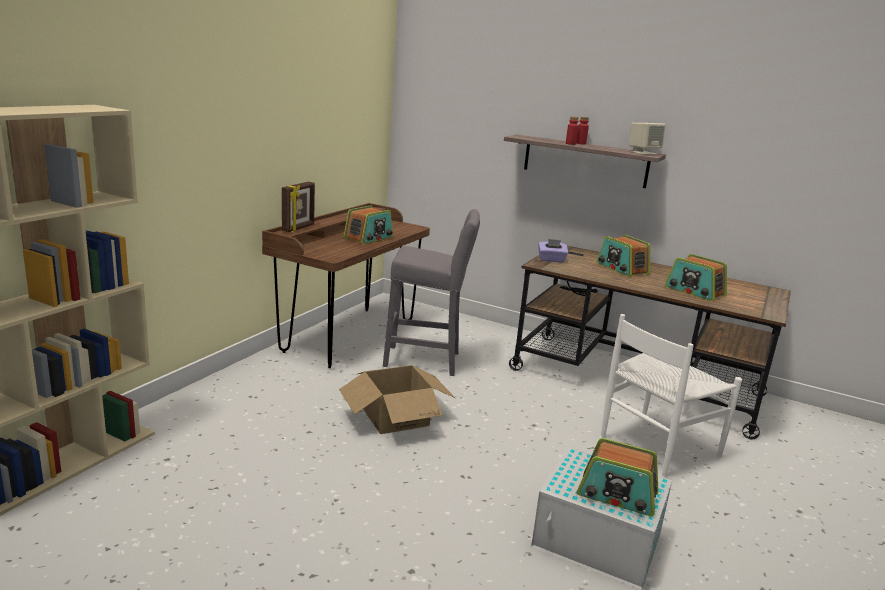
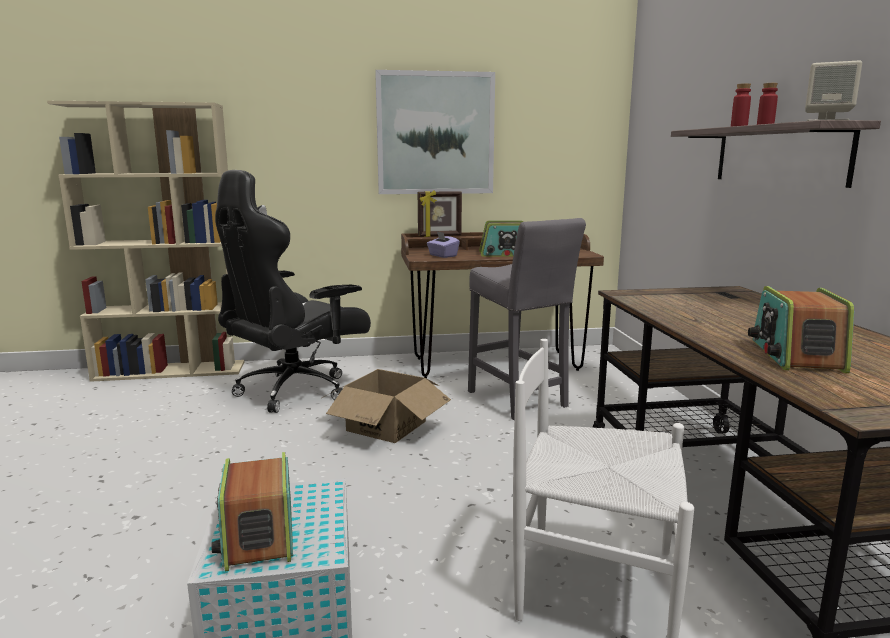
camera: 55 degrees right, 5 degrees down
purple tissue box [538,239,568,263] -> purple tissue box moved to [427,231,460,258]
radio [597,235,650,277] -> none
none -> black office chair [215,170,371,413]
none -> picture [375,70,495,194]

